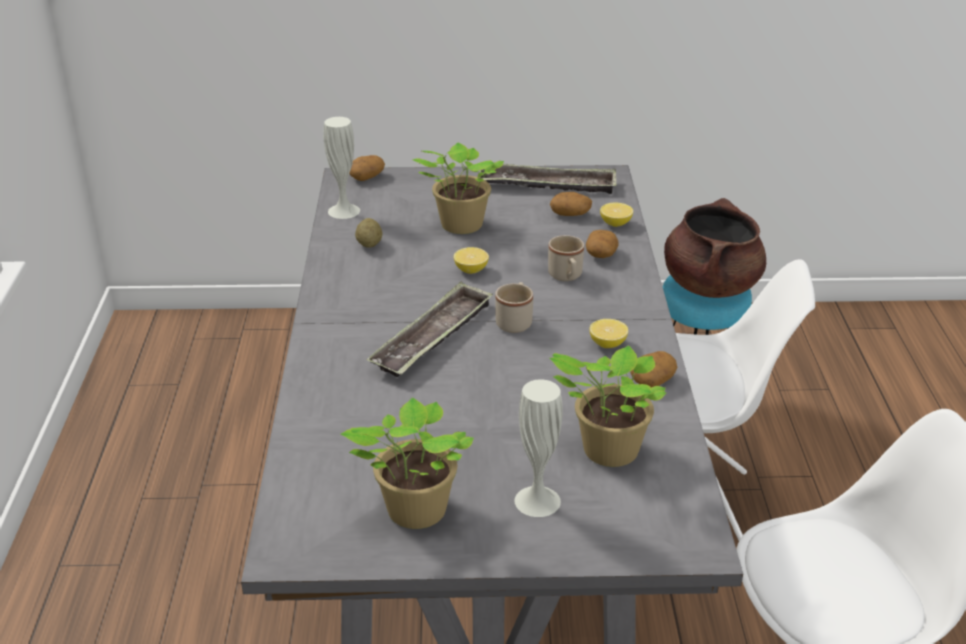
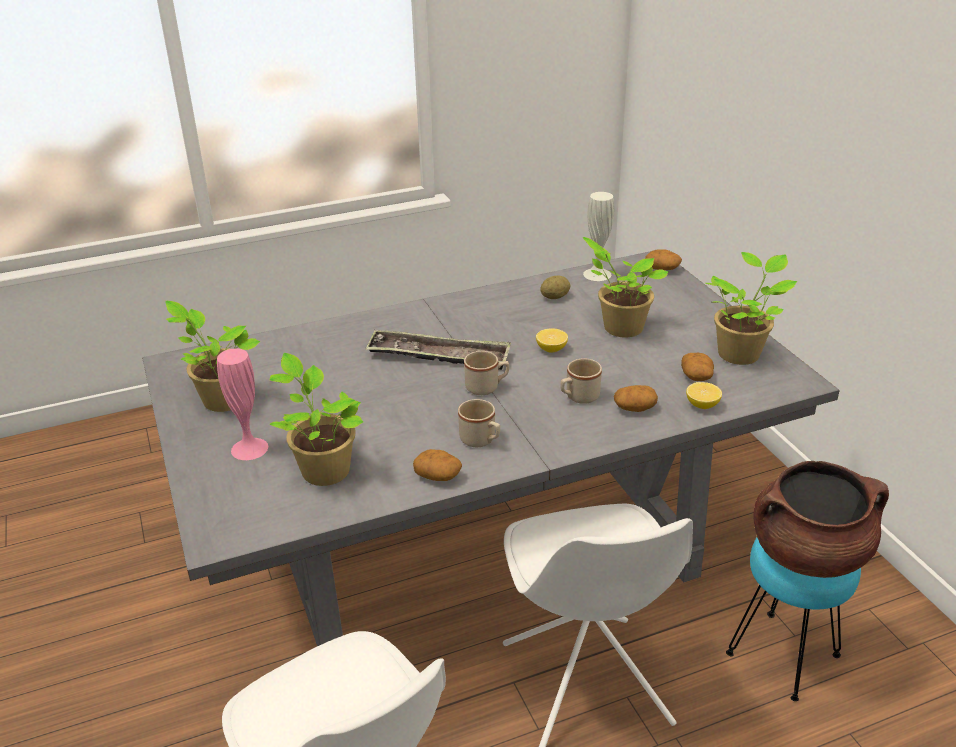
camera: 70 degrees right, 0 degrees up
tray [479,164,616,194] -> potted plant [705,252,797,365]
white vase [515,379,563,517] -> pink vase [217,349,268,460]
lemon [590,319,628,348] -> beige mug [458,399,500,447]

